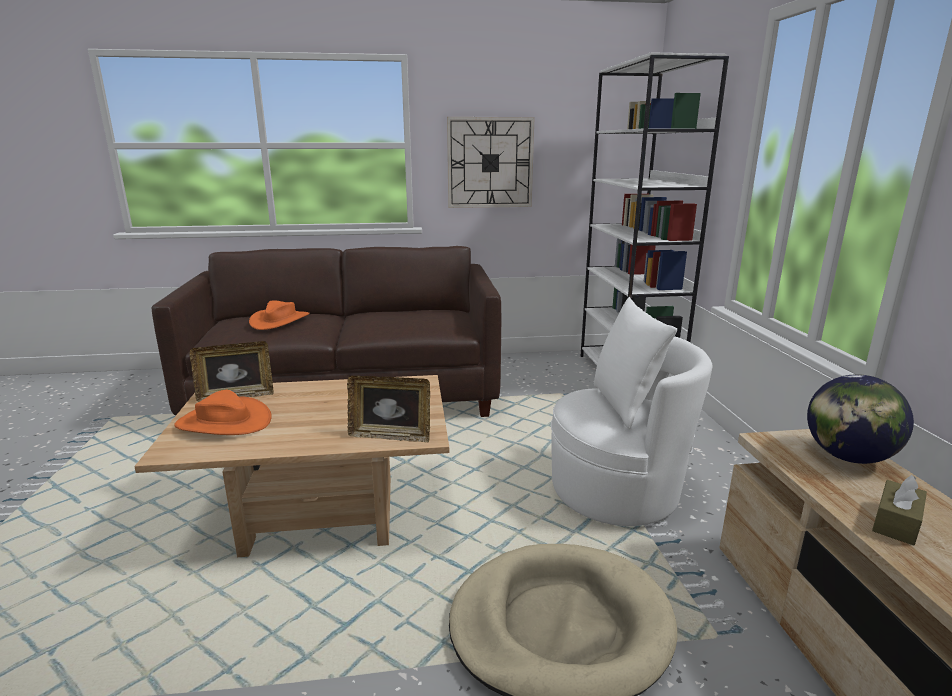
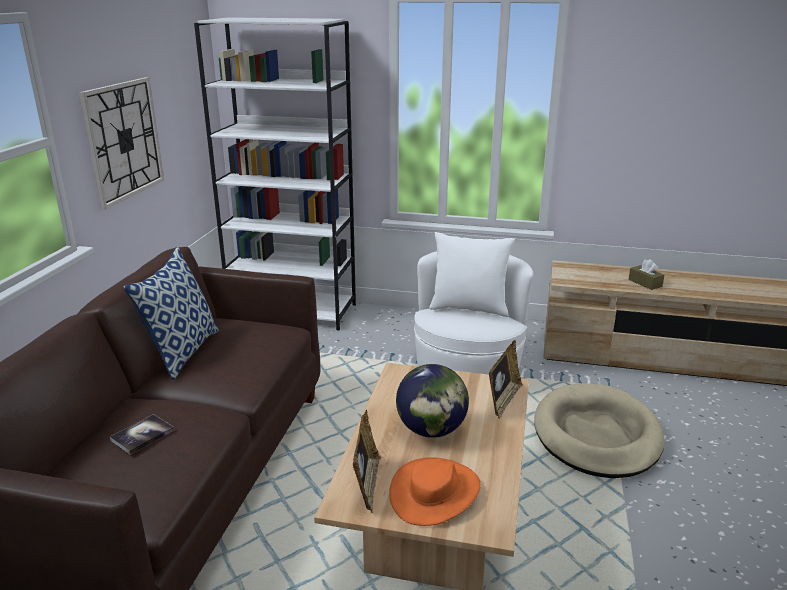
camera: 70 degrees left, 5 degrees up
orange hat [249,300,310,330] -> book [110,414,174,454]
globe [807,374,914,464] -> globe moved to [396,364,469,438]
none -> pillow [123,246,219,380]

